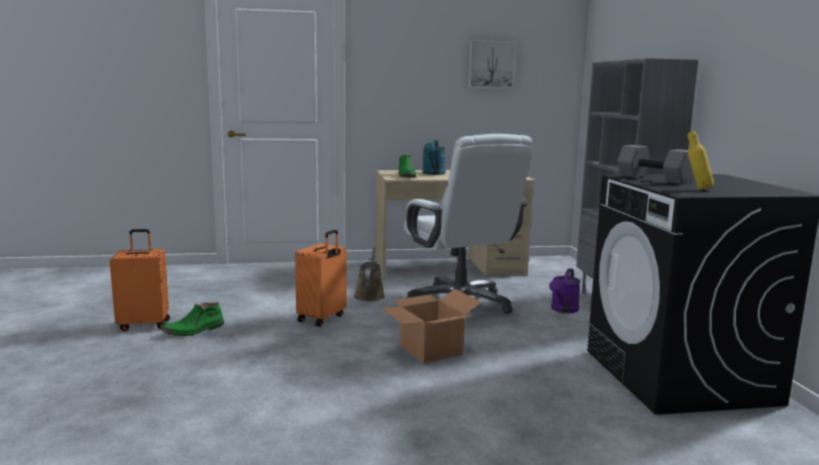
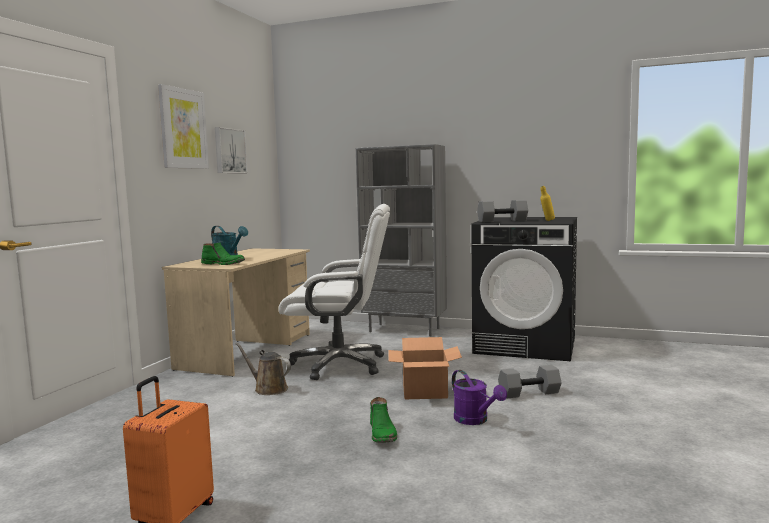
camera: 60 degrees left, 5 degrees down
green boot [160,302,224,336] -> green boot moved to [370,397,397,443]
orange suitcase [295,230,347,327] -> none
purple watering can [549,268,581,313] -> purple watering can moved to [452,370,507,425]
none -> picture [158,84,209,169]
none -> grey dumbbell [498,365,562,399]

